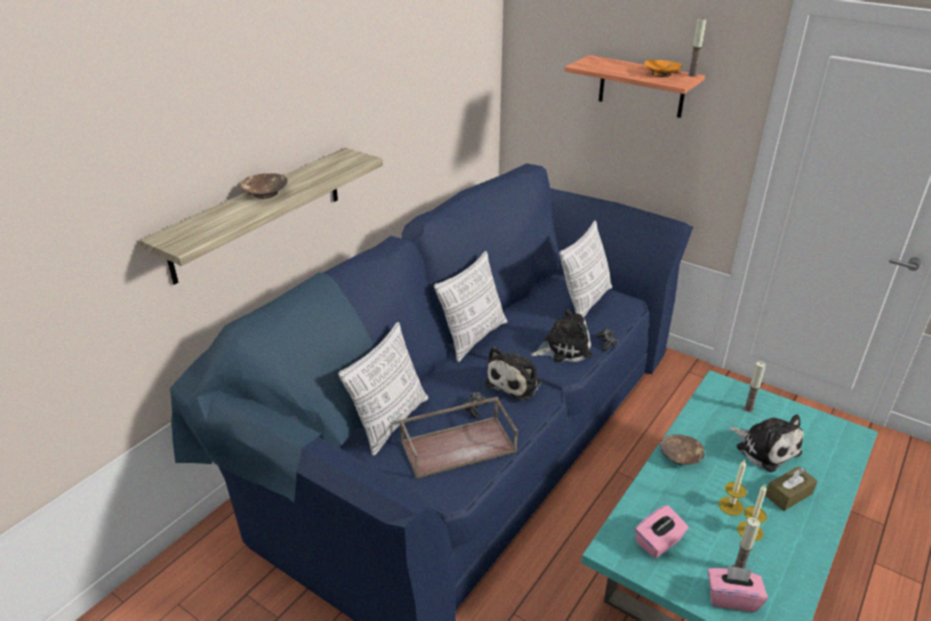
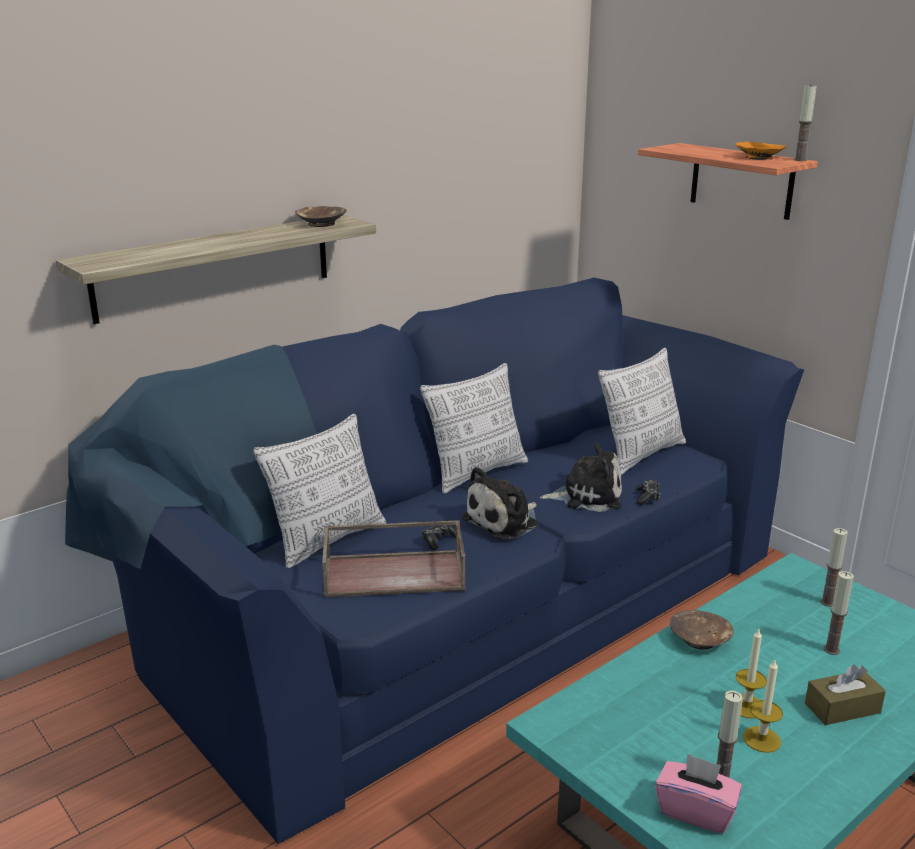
camera: 15 degrees right, 10 degrees down
brown bowl [240,173,288,199] -> brown bowl moved to [295,206,347,227]
pink tissue box [635,505,689,558] -> none
plush toy [729,414,804,472] -> candle [824,571,854,655]

